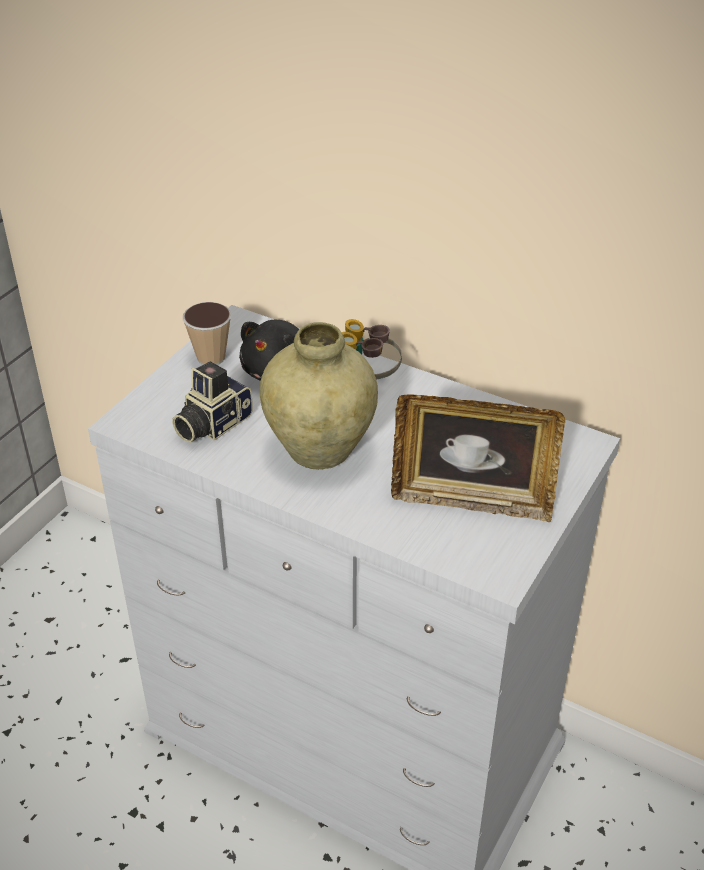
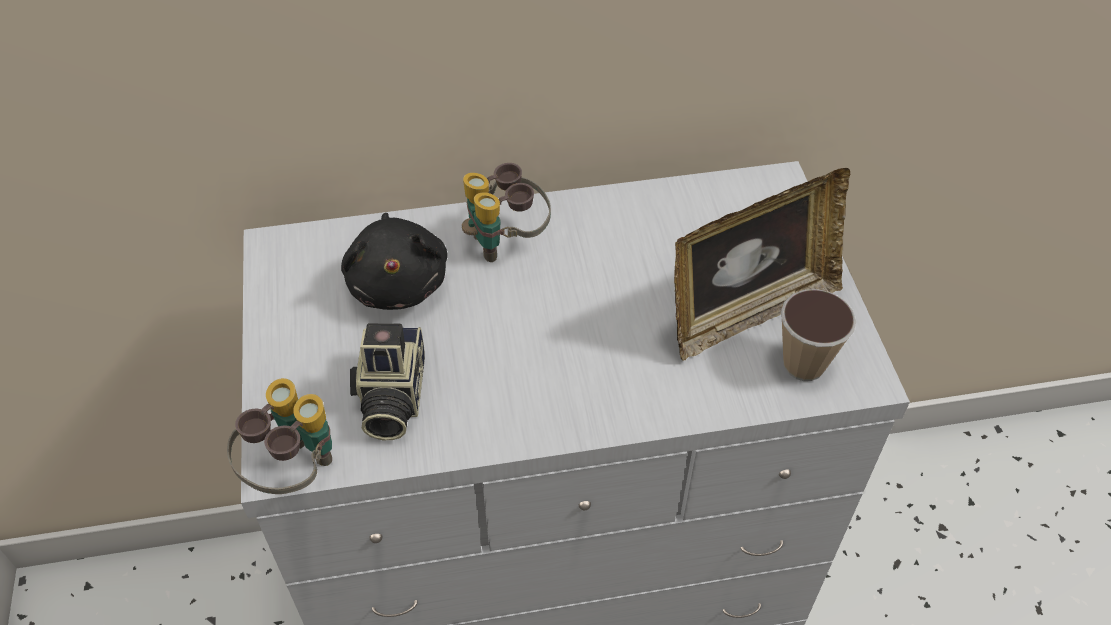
camera: 40 degrees left, 10 degrees up
cup [183,302,231,365] -> cup moved to [781,289,856,381]
beige vase [260,322,378,470] -> none
none -> binoculars [227,378,332,494]

